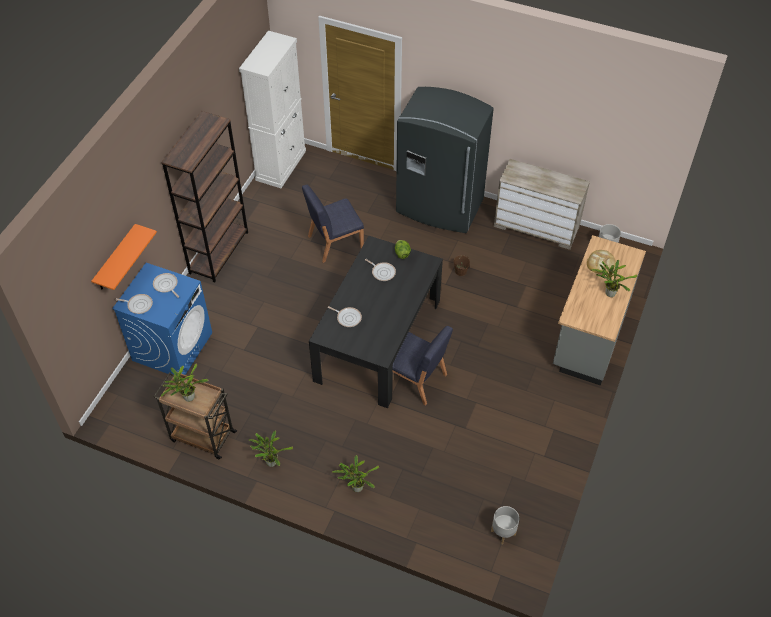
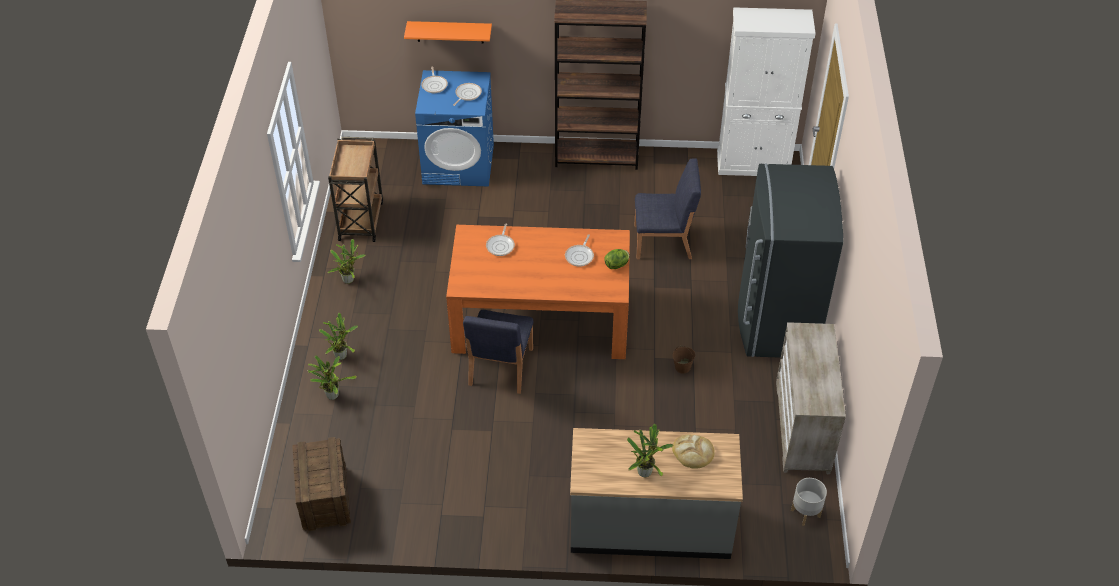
camera: 70 degrees right, 5 degrees down
potted plant [161,364,208,402] -> potted plant moved to [308,355,357,400]
blue chair [302,185,364,263] -> blue chair turned 135 degrees clockwise [635,158,701,259]
black dining table [309,236,443,408] -> orange dining table [446,225,630,359]
grey planter [491,506,519,544] -> crate [292,437,351,532]

